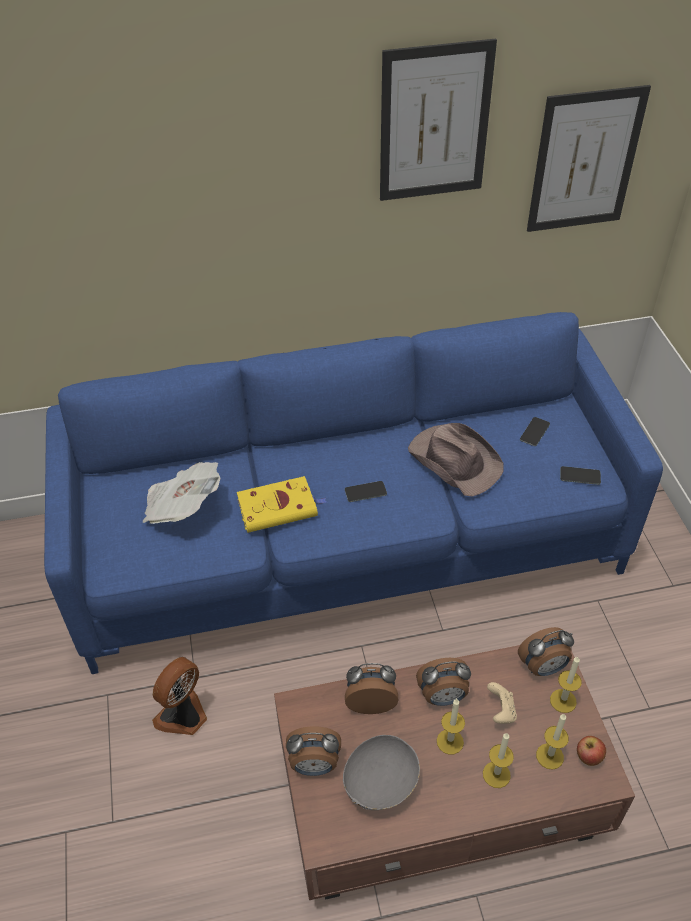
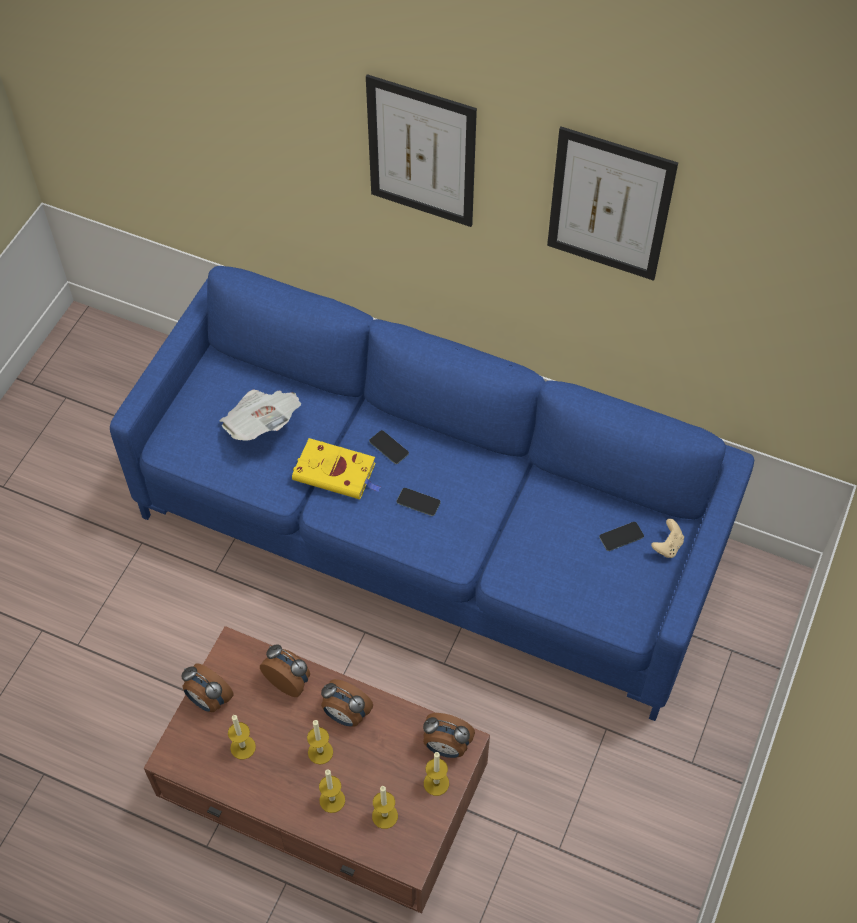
camera: 35 degrees right, 10 degrees up
fan [152,657,207,735] -> none
grey bowl [343,735,420,810] -> candle [228,715,256,760]
brown hat [408,423,504,496] -> none
beige game controller [487,682,517,724] -> beige game controller moved to [651,519,684,558]
picture [527,85,651,232] -> picture moved to [366,74,477,227]
phone [560,466,601,485] -> phone moved to [369,430,409,464]
apple [577,736,606,766] -> none

